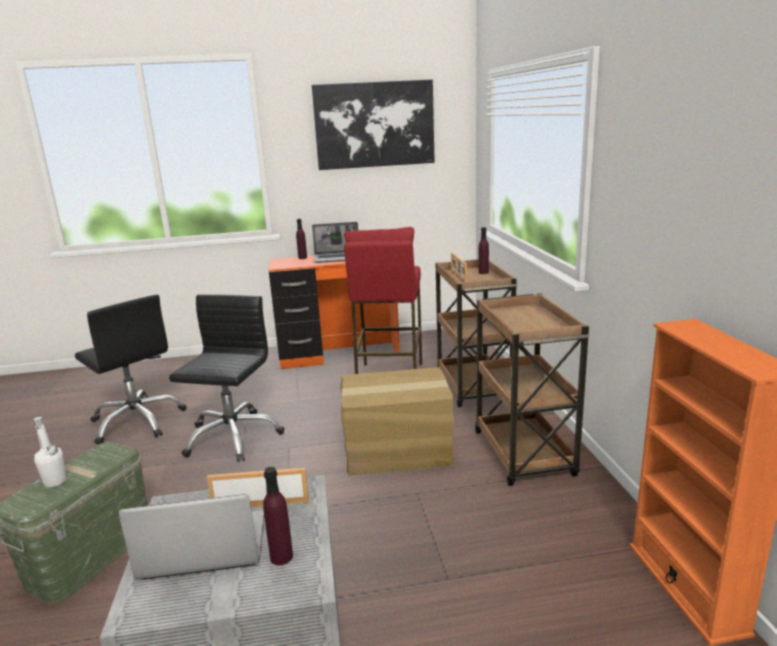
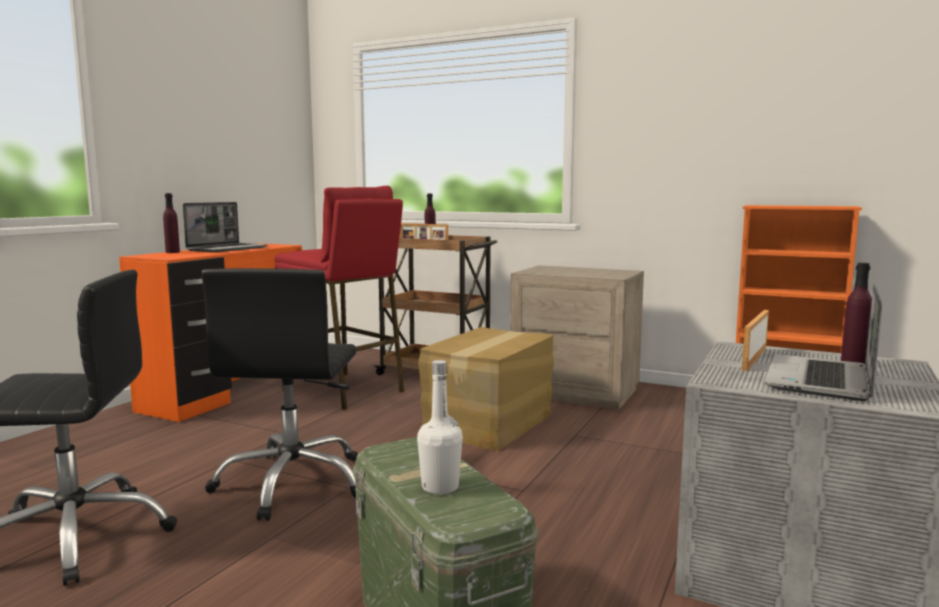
camera: 55 degrees left, 10 degrees down
black office chair [169,294,285,462] -> black office chair turned 135 degrees counterclockwise [201,268,358,521]
picture [312,80,435,170] -> none
brown cart [475,293,589,486] -> beige nightstand [510,265,644,410]

